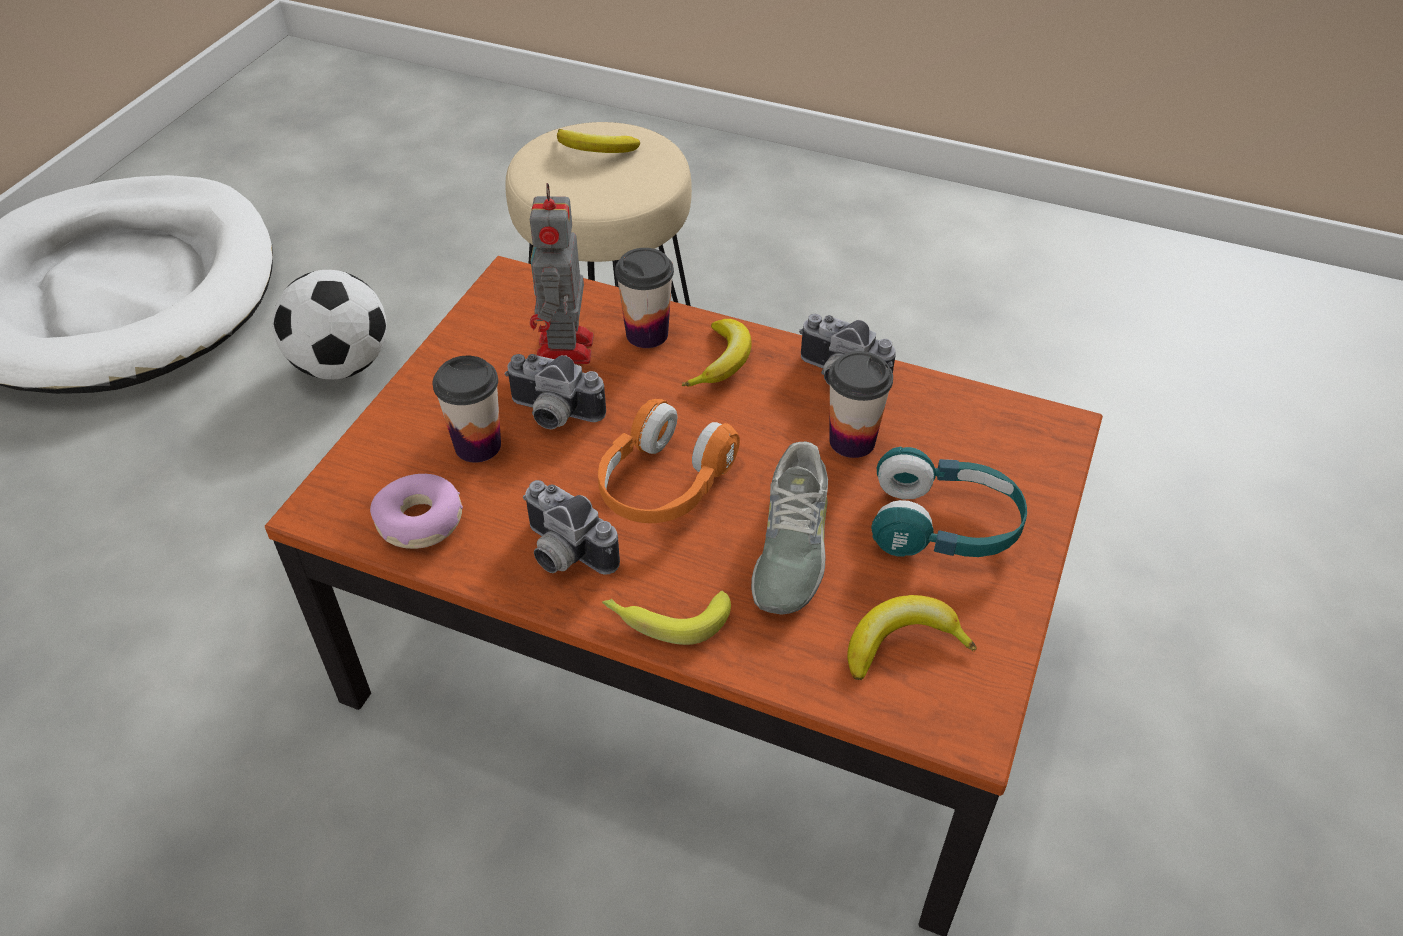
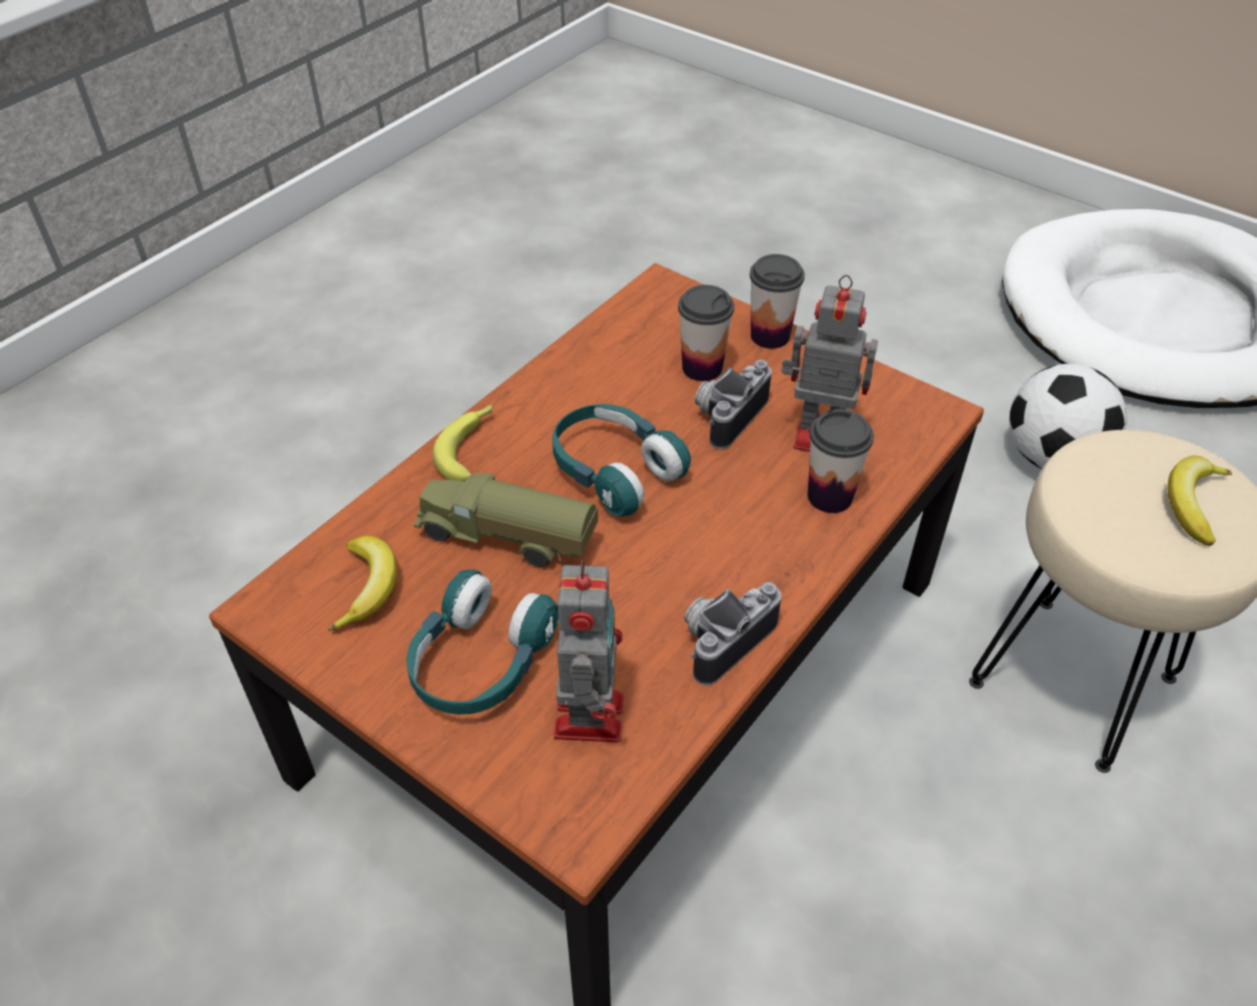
camera: 105 degrees right, 0 degrees up
donut [370,474,463,549] -> none
camera [523,480,620,575] -> none
orange headphones [598,399,740,523] -> turquoise headphones [552,404,691,516]
banana [682,319,752,387] -> none
grey shoe [751,441,828,614] -> toy truck [414,473,598,567]
cup [828,351,893,458] -> cup moved to [750,254,805,349]
none -> toy robot [553,560,624,742]

